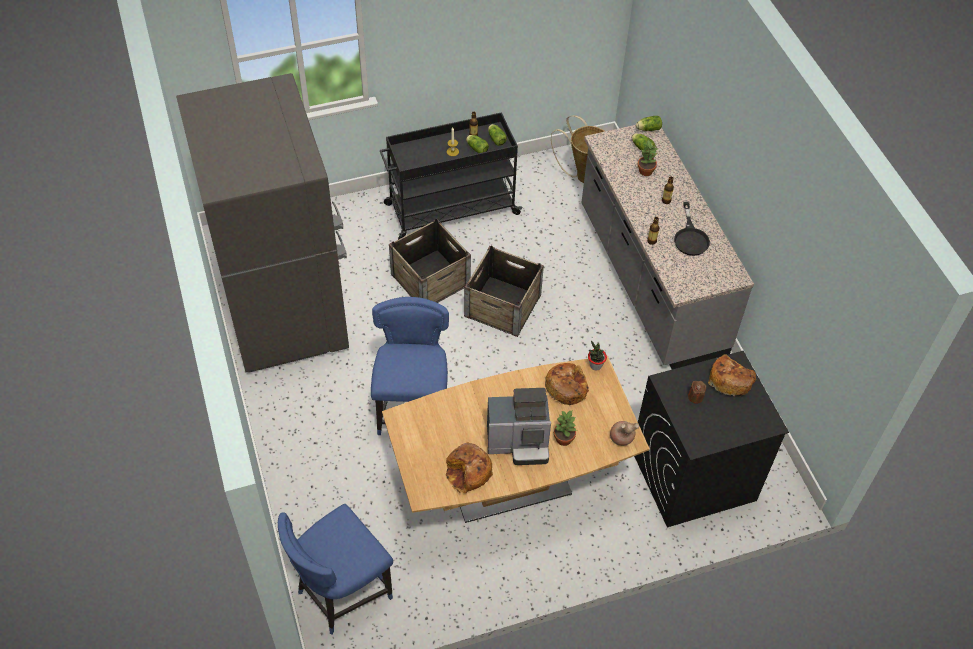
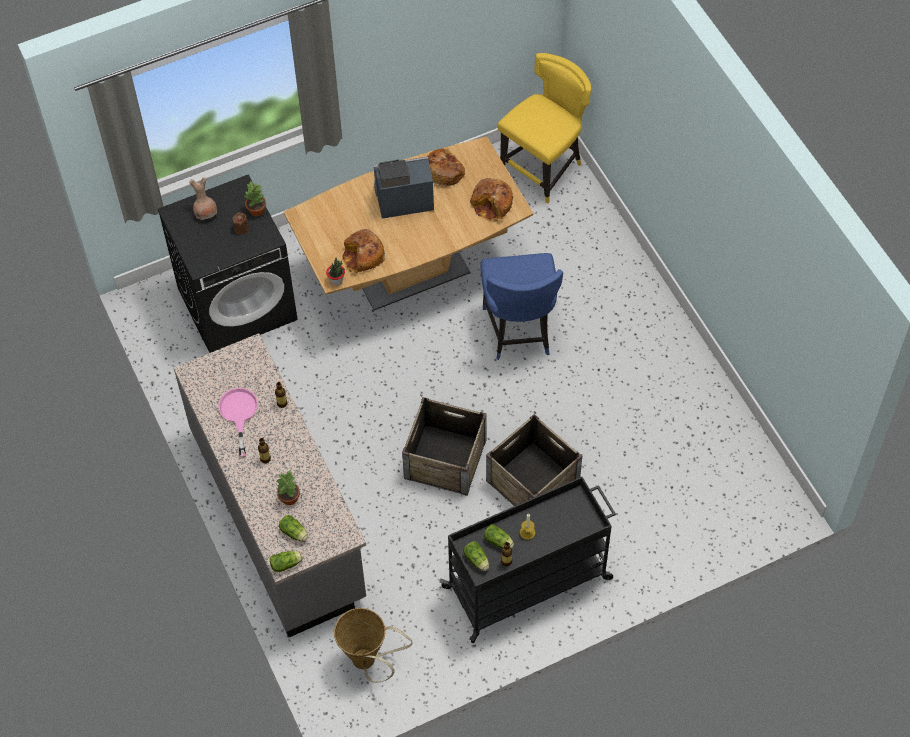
camera: 175 degrees right, 5 degrees up
grey fridge [176,73,349,373] -> none
blue chair [278,504,393,634] -> yellow chair [497,53,591,204]
potted plant [554,411,577,446] -> potted plant moved to [245,180,266,216]
brown vase [610,421,639,446] -> brown vase moved to [189,177,217,220]
black frying pan [674,202,710,256] -> pink frying pan [218,388,258,456]
bread [708,354,756,396] -> bread moved to [470,178,513,221]

